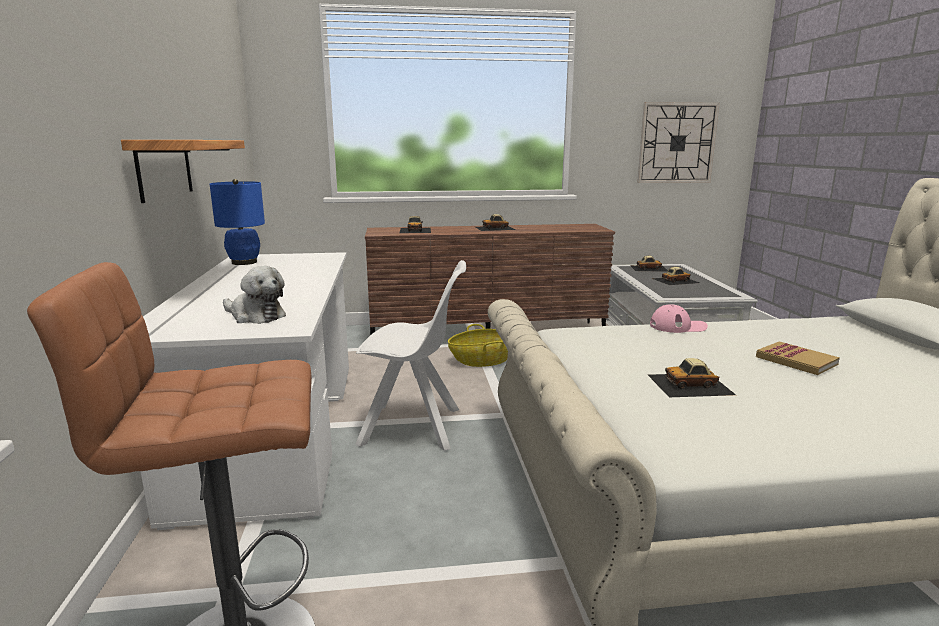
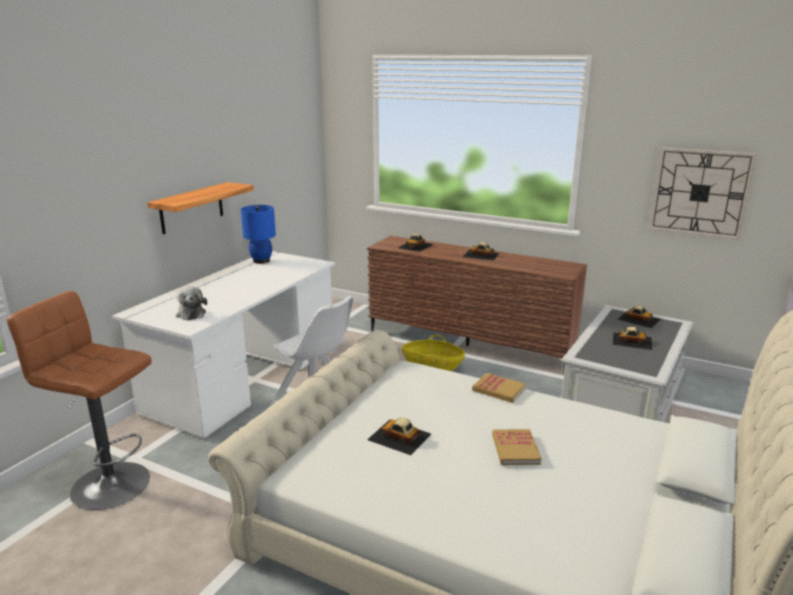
camera: 35 degrees right, 5 degrees up
pink cap [650,304,708,333] -> book [472,373,526,403]

